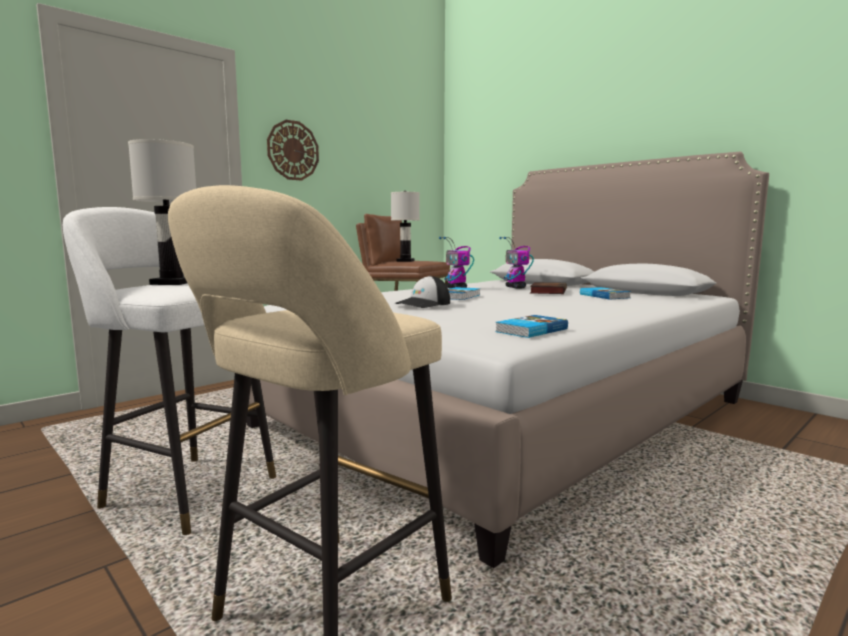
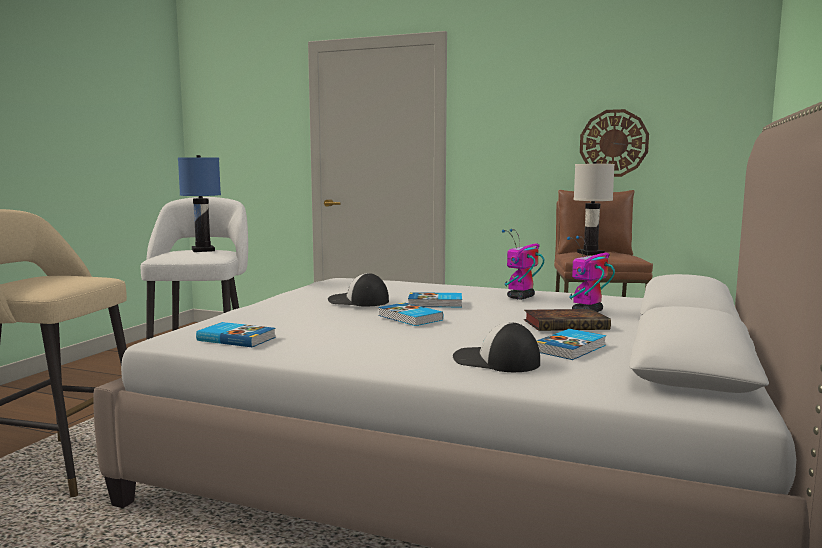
camera: 65 degrees right, 0 degrees up
white table lamp [128,139,196,285] -> blue table lamp [178,155,221,252]
wall clock [267,120,319,181] -> wall clock moved to [580,109,649,177]
none -> book [378,302,443,326]
none -> cap [453,322,540,372]

